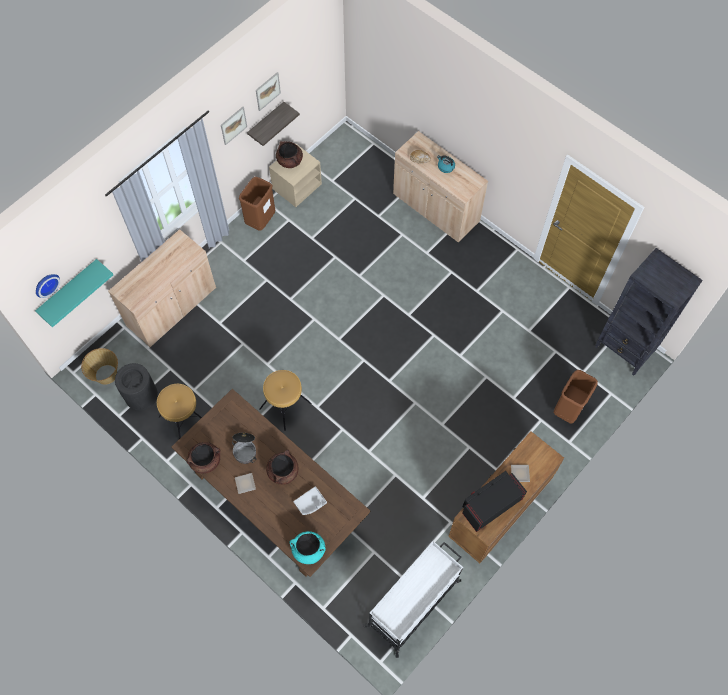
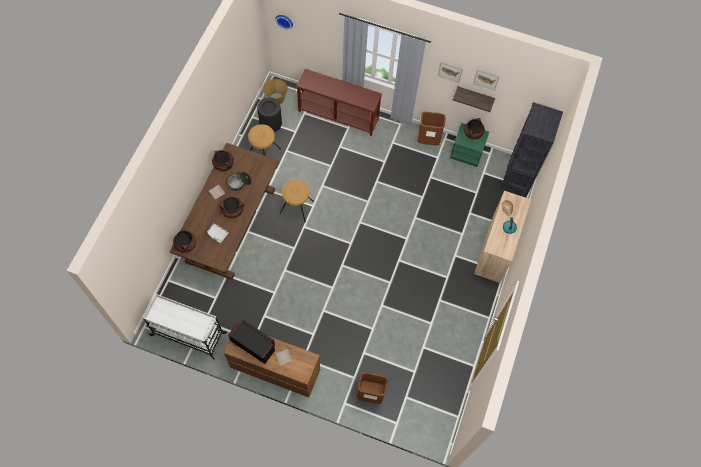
camera: 65 degrees right, 0 degrees up
turquoise shelf [35,259,113,327] -> none
beige cabinet [108,229,216,347] -> brown console table [296,69,382,136]
beige nightstand [269,144,322,207] -> green nightstand [450,123,489,167]
turquoise cooking pot [290,531,326,564] -> brown cooking pot [173,228,196,253]
black bookcase [595,248,703,376] -> black bookcase moved to [500,102,563,197]

